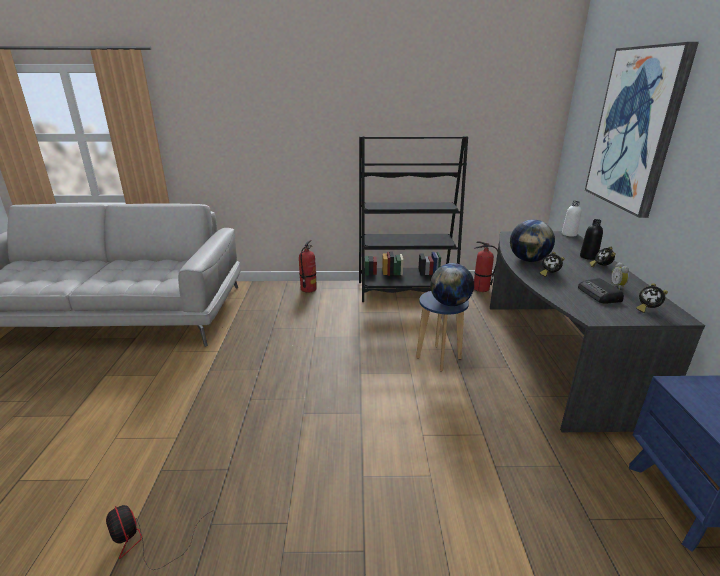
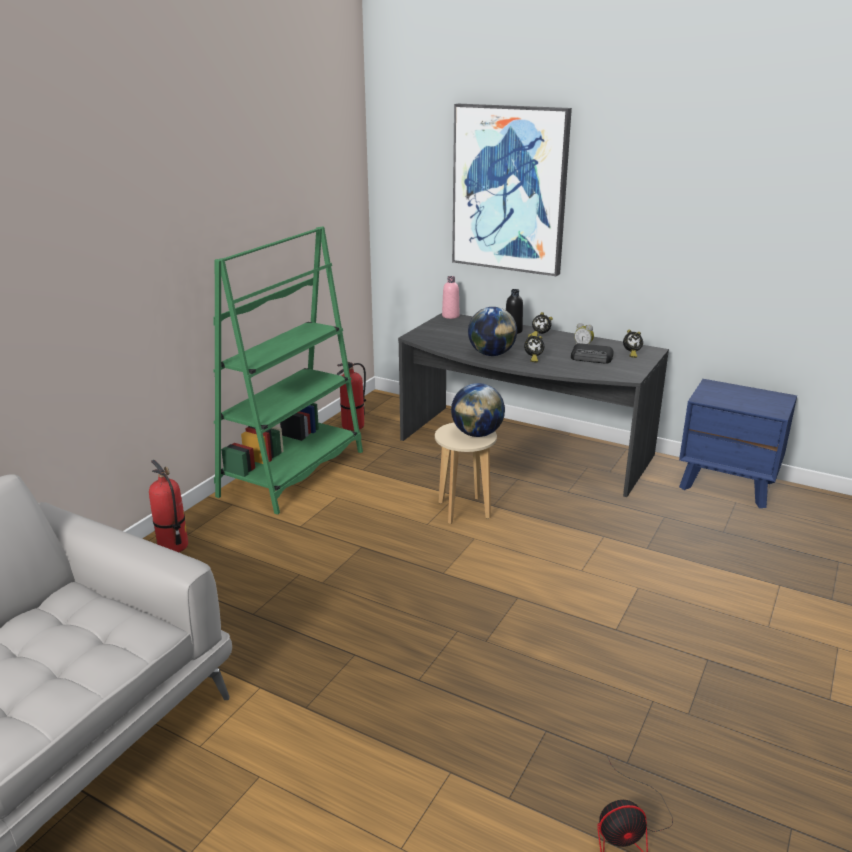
camera: 60 degrees left, 0 degrees up
black bookcase [359,136,468,302] -> green bookcase [213,227,363,514]
blue stool [416,291,469,371] -> beige stool [435,423,497,524]
white bottle [562,201,581,237] -> pink bottle [442,276,459,319]

